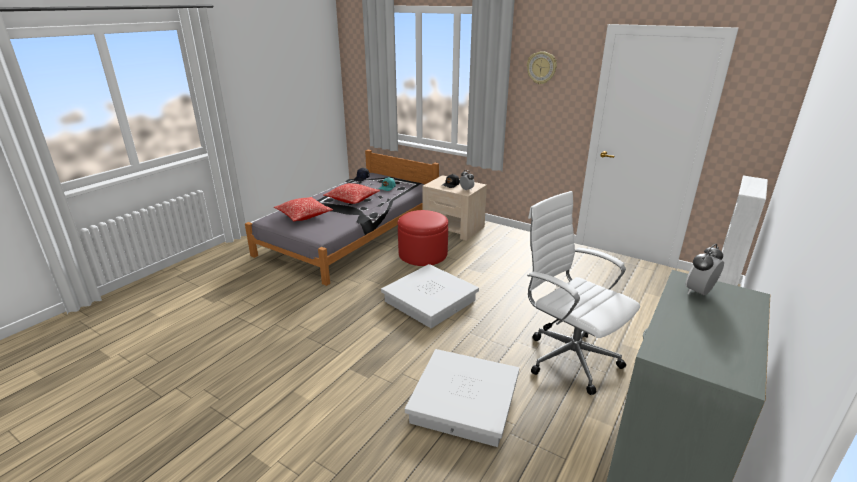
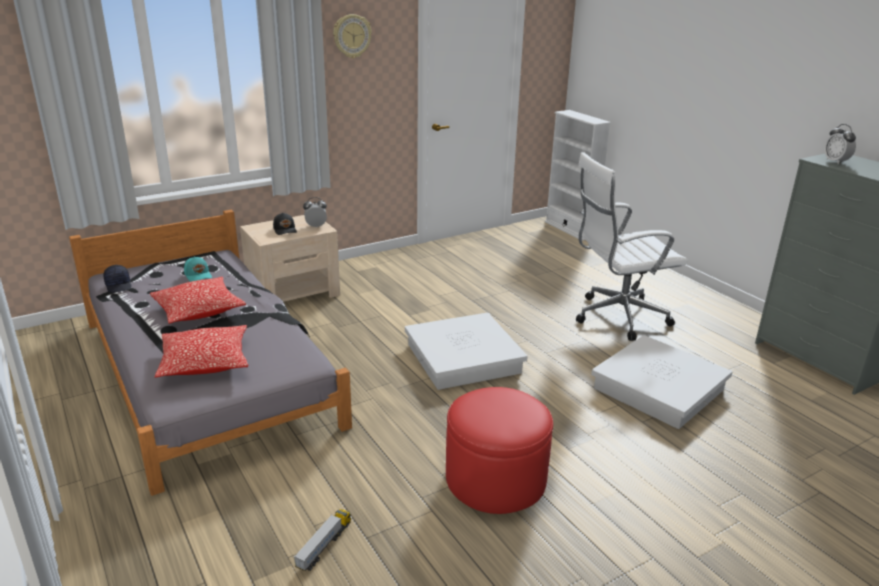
camera: 65 degrees left, 0 degrees up
red ottoman [398,210,448,266] -> red ottoman moved to [446,387,553,514]
none -> toy truck [294,509,351,571]

